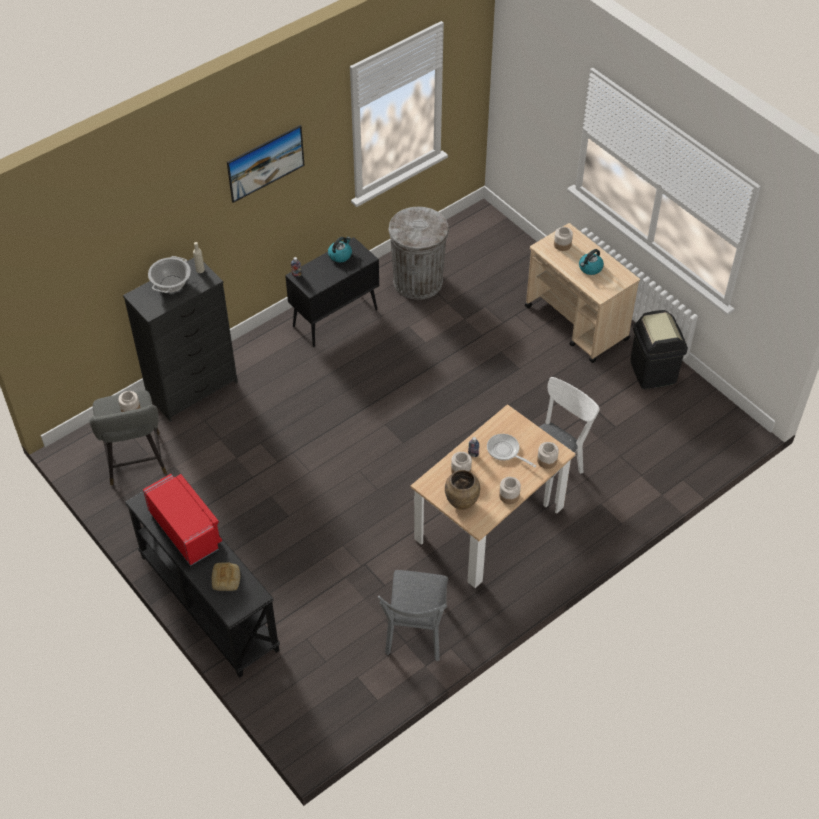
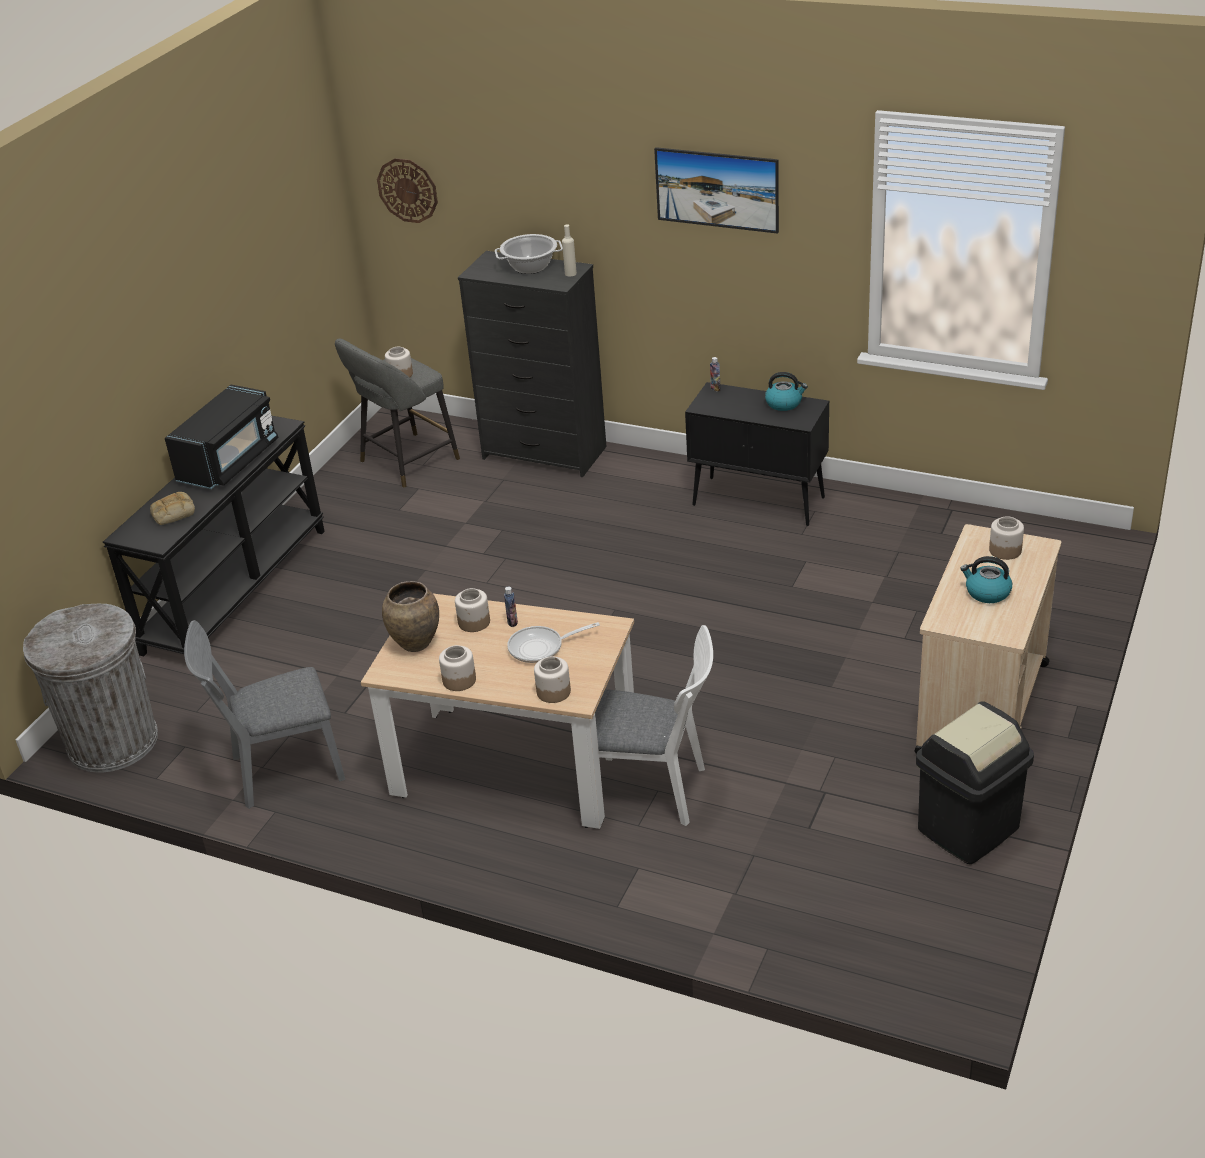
camera: 65 degrees right, 15 degrees down
red microwave [143,474,222,566] -> black microwave [165,385,278,489]
grey trash can [389,207,449,300] -> grey trash can moved to [23,604,158,772]
frying pan [487,434,536,467] -> frying pan turned 120 degrees counterclockwise [507,622,600,663]
none -> wall clock [377,158,438,223]

